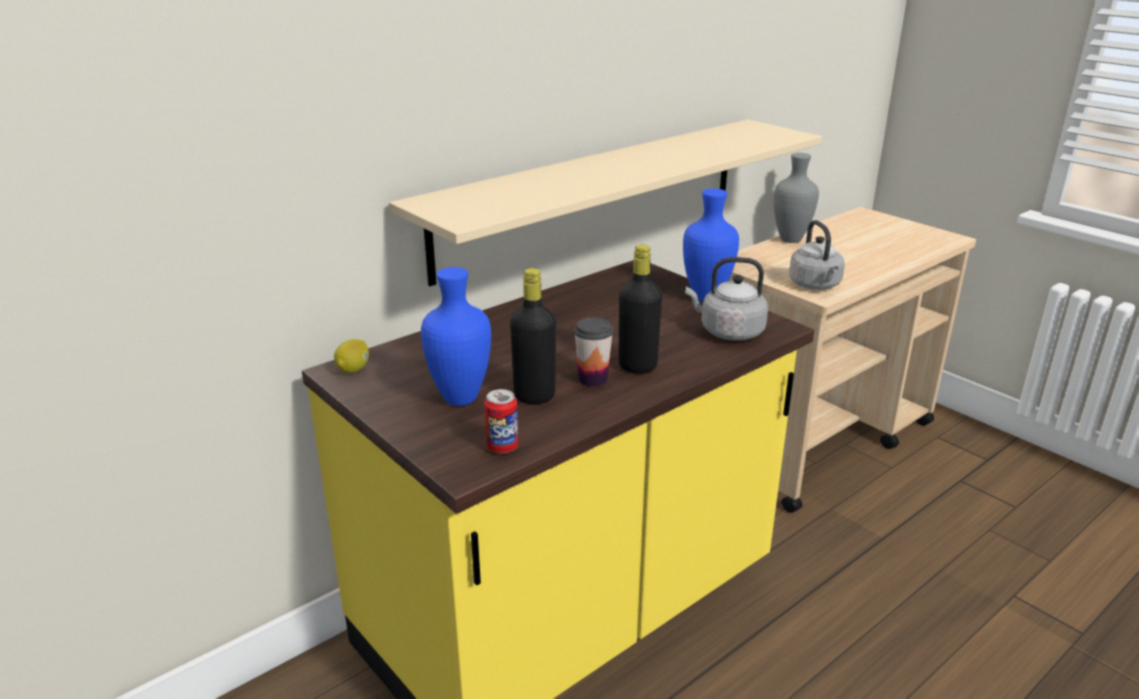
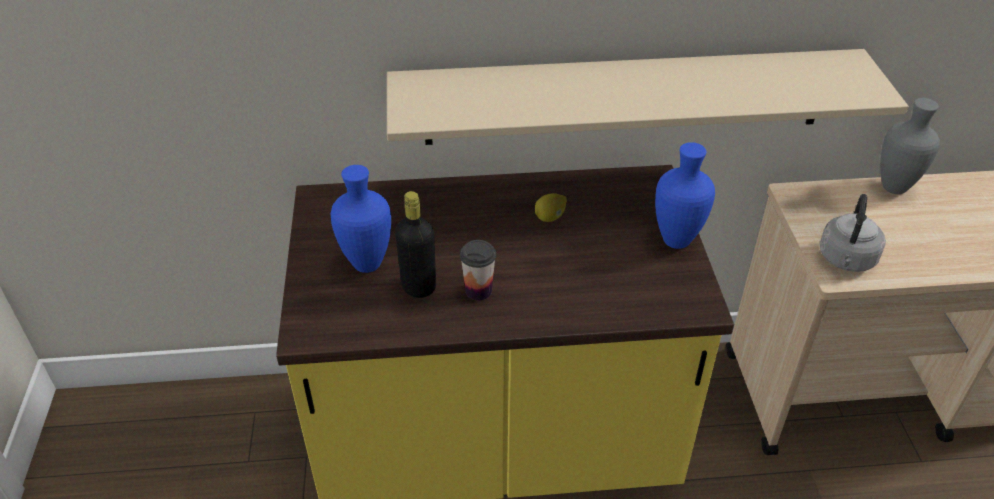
camera: 35 degrees right, 15 degrees up
lemon [334,339,369,373] -> lemon moved to [535,193,567,222]
can [484,389,518,454] -> none
black bottle [618,245,662,374] -> none
grey kettle [685,257,768,341] -> none

